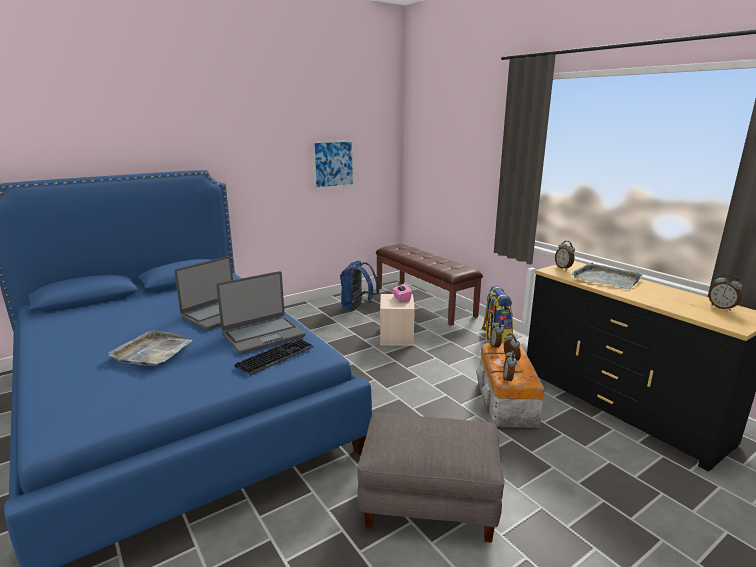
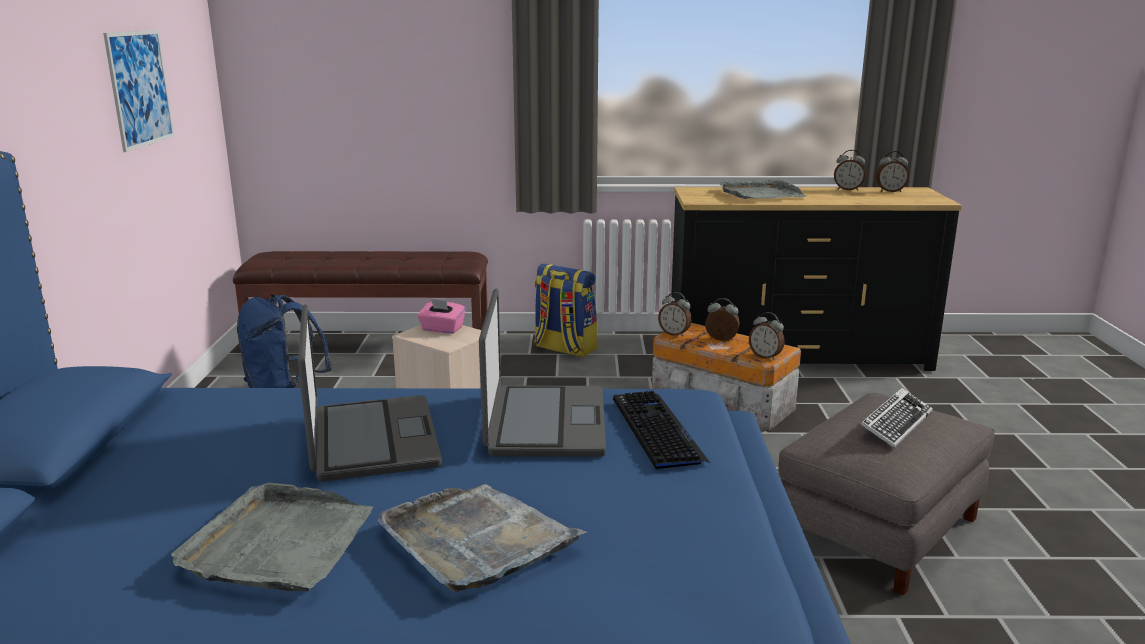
camera: 55 degrees left, 0 degrees up
alarm clock [555,241,575,270] -> alarm clock moved to [834,150,865,191]
none -> grey tray [171,482,373,592]
none -> keyboard [860,388,933,448]

